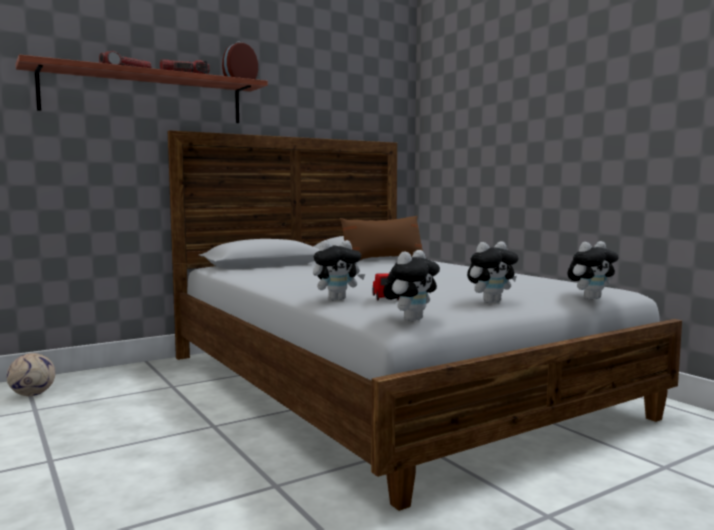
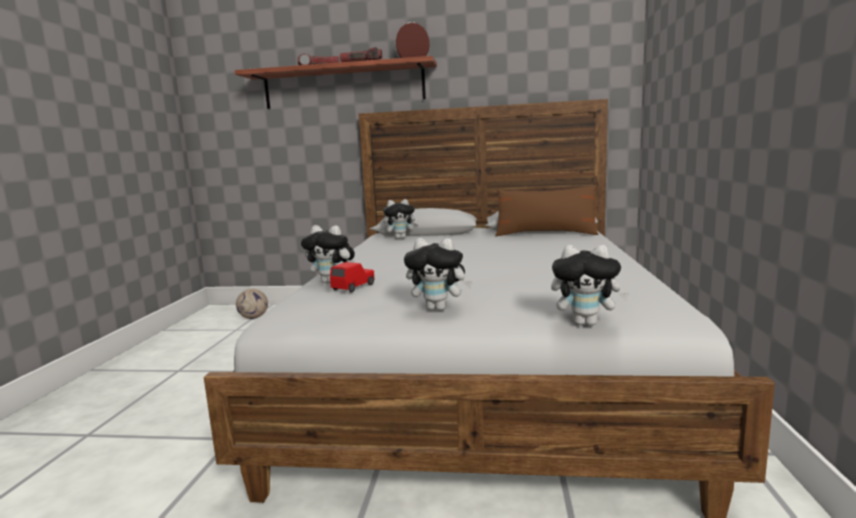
camera: 40 degrees right, 5 degrees up
plush toy [383,250,440,321] -> plush toy moved to [383,199,419,239]

